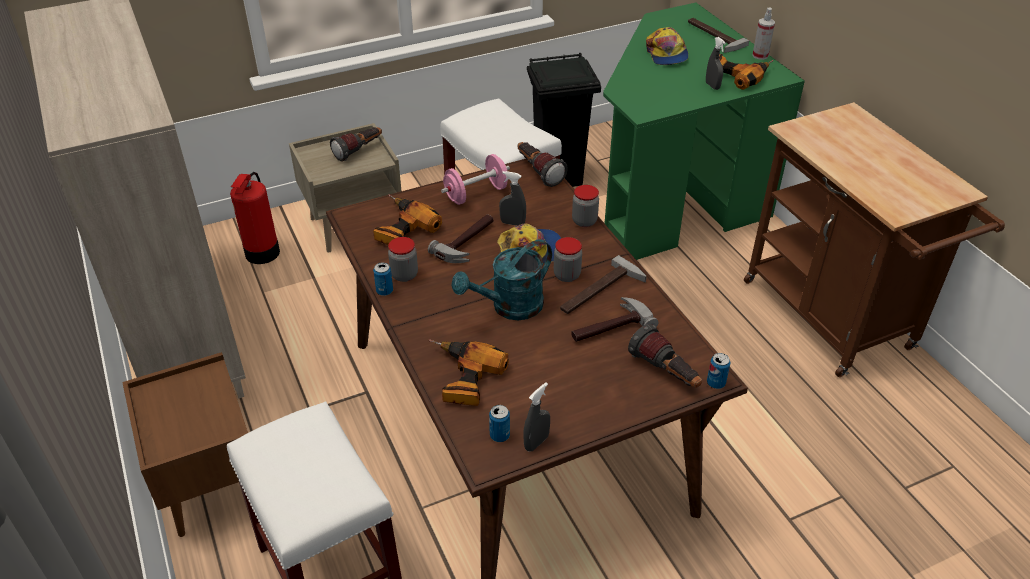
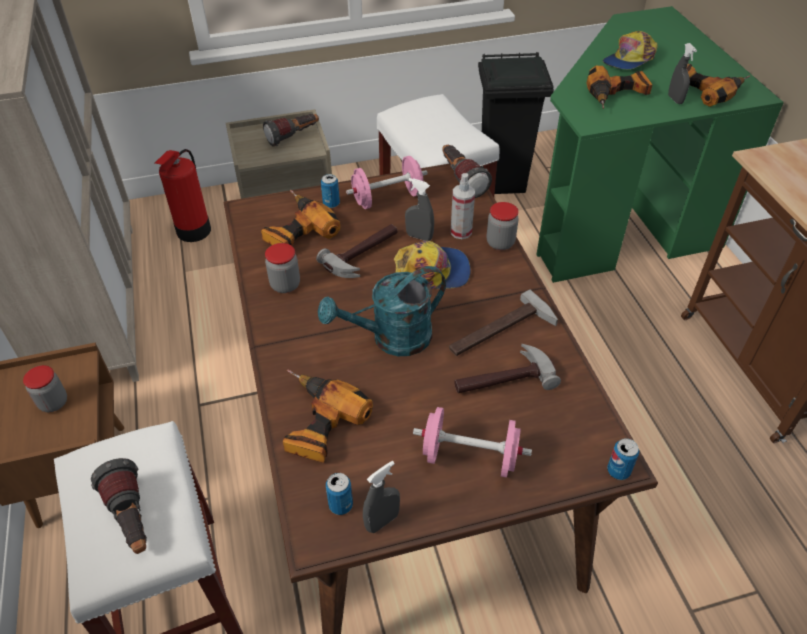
camera: 10 degrees right, 5 degrees up
can [373,262,393,296] -> can moved to [321,174,340,208]
jar [554,237,582,282] -> jar moved to [23,365,67,412]
flashlight [628,324,702,388] -> flashlight moved to [91,458,147,554]
cap [646,27,689,65] -> cap turned 45 degrees clockwise [603,31,658,69]
hammer [688,18,749,53] -> none
spray bottle [752,8,775,60] -> spray bottle moved to [451,173,475,239]
none -> pink dumbbell [413,407,532,478]
none -> power drill [586,66,653,109]

